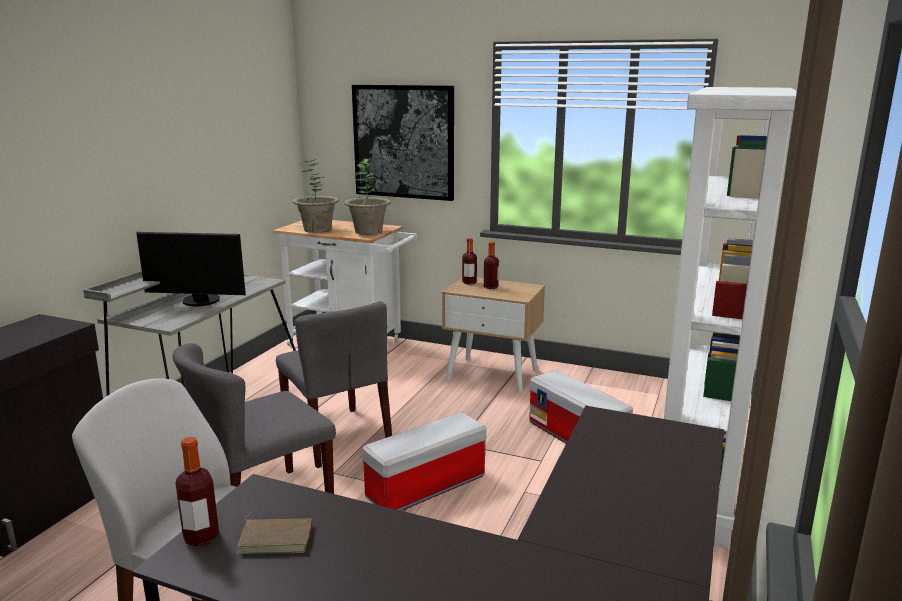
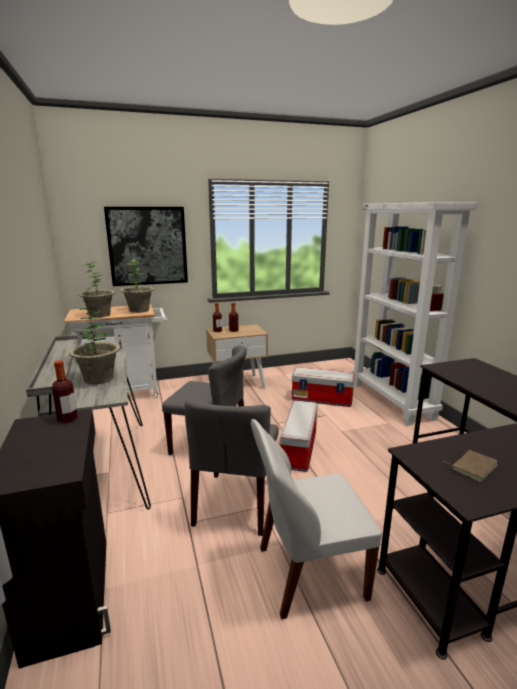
camera: 40 degrees left, 0 degrees up
monitor [136,232,246,306] -> potted plant [69,307,121,384]
bottle [175,437,219,546] -> bottle moved to [52,360,78,423]

